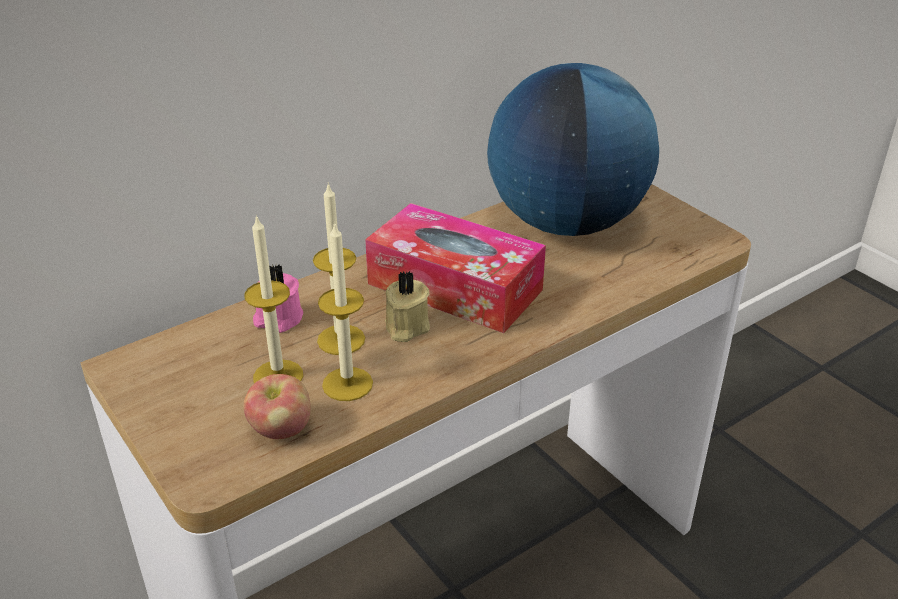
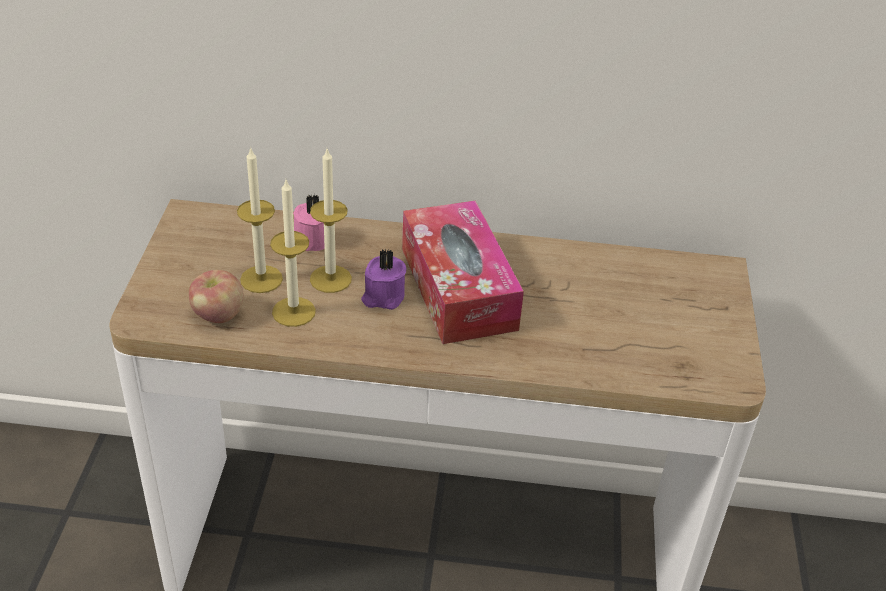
camera: 40 degrees right, 5 degrees up
beige candle [385,271,430,342] -> purple candle [361,248,406,310]
globe [487,63,659,236] -> none

